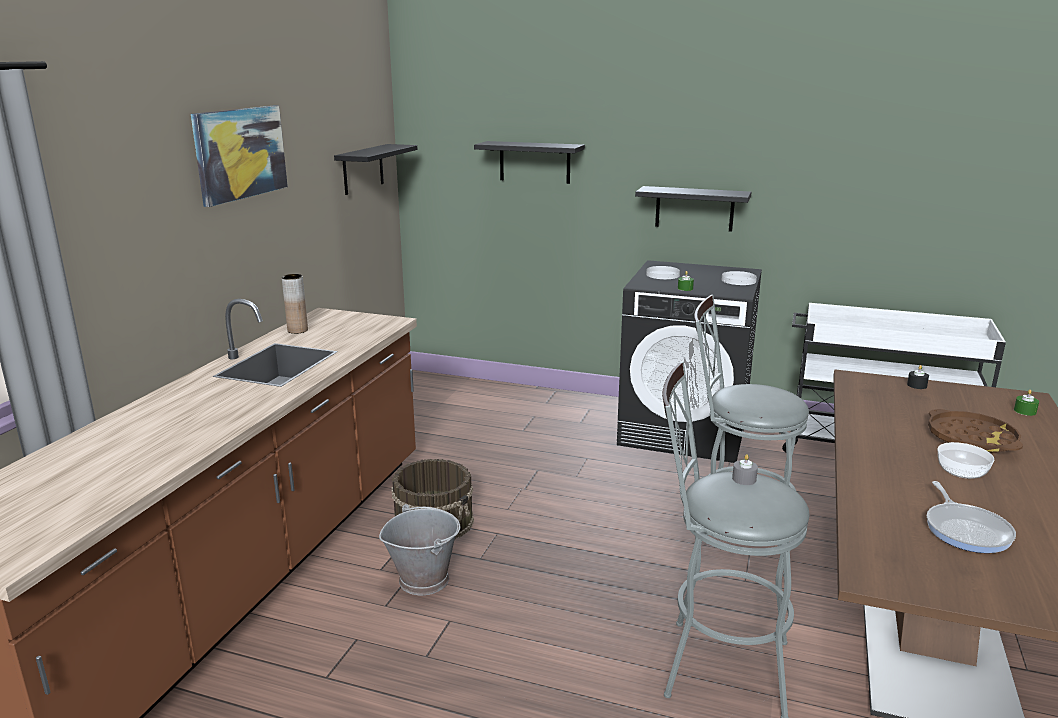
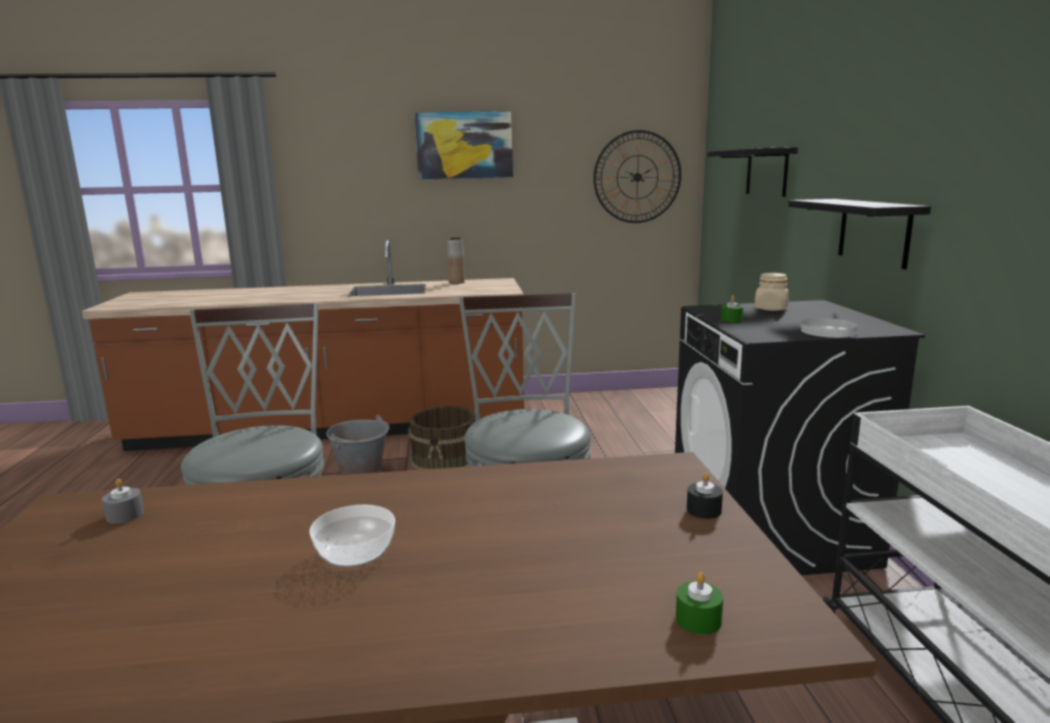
camera: 65 degrees right, 5 degrees down
black shelf [334,144,417,195] -> wall clock [593,130,681,223]
white plate [646,266,680,279] -> beige jar [754,273,789,311]
grey candle [732,454,758,485] -> grey candle moved to [102,479,144,524]
frying pan [927,481,1016,553] -> none
brown tray [928,409,1023,453] -> none

